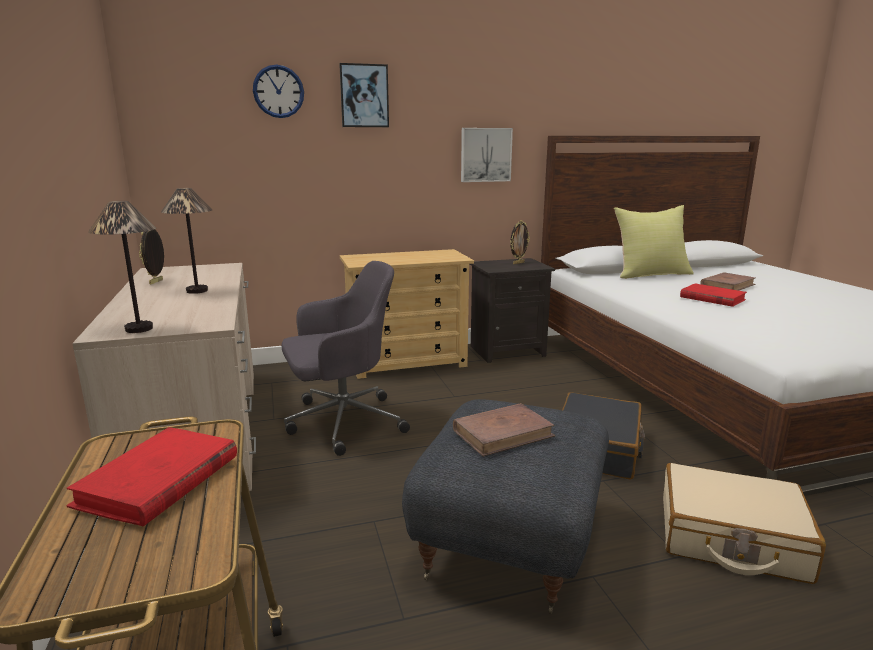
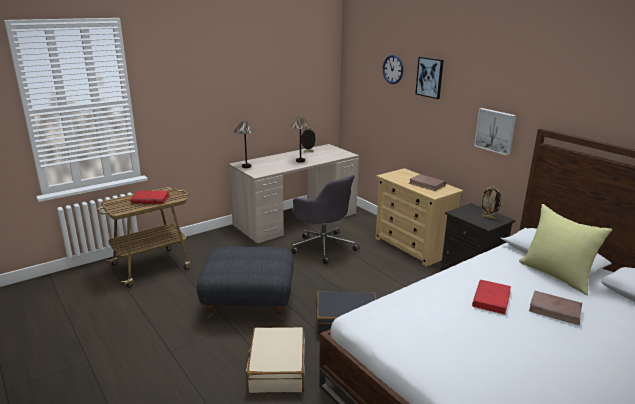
camera: 70 degrees right, 5 degrees up
brown book [453,403,555,457] -> brown book moved to [409,174,446,191]

